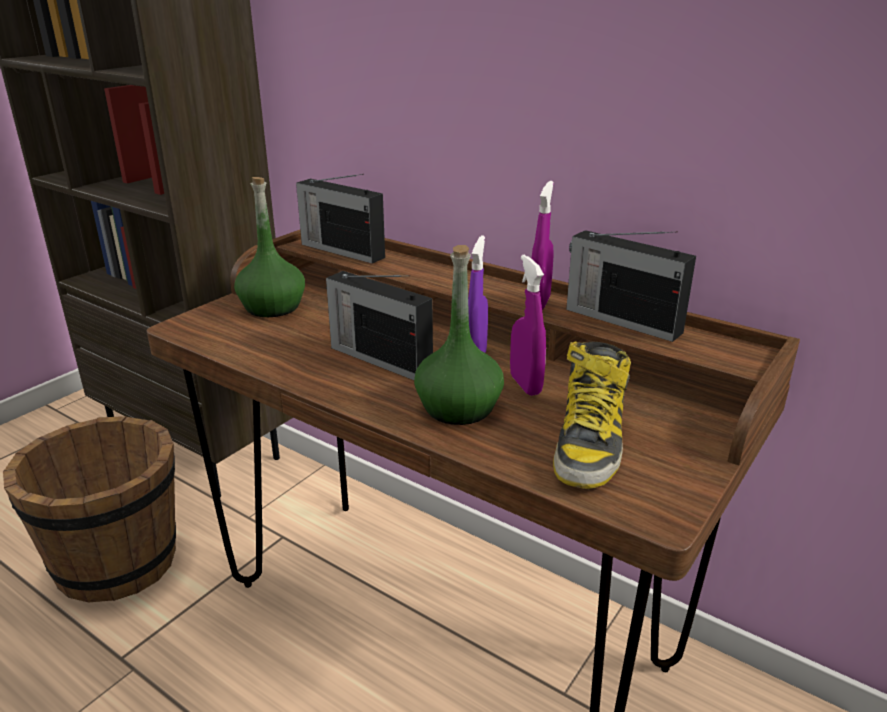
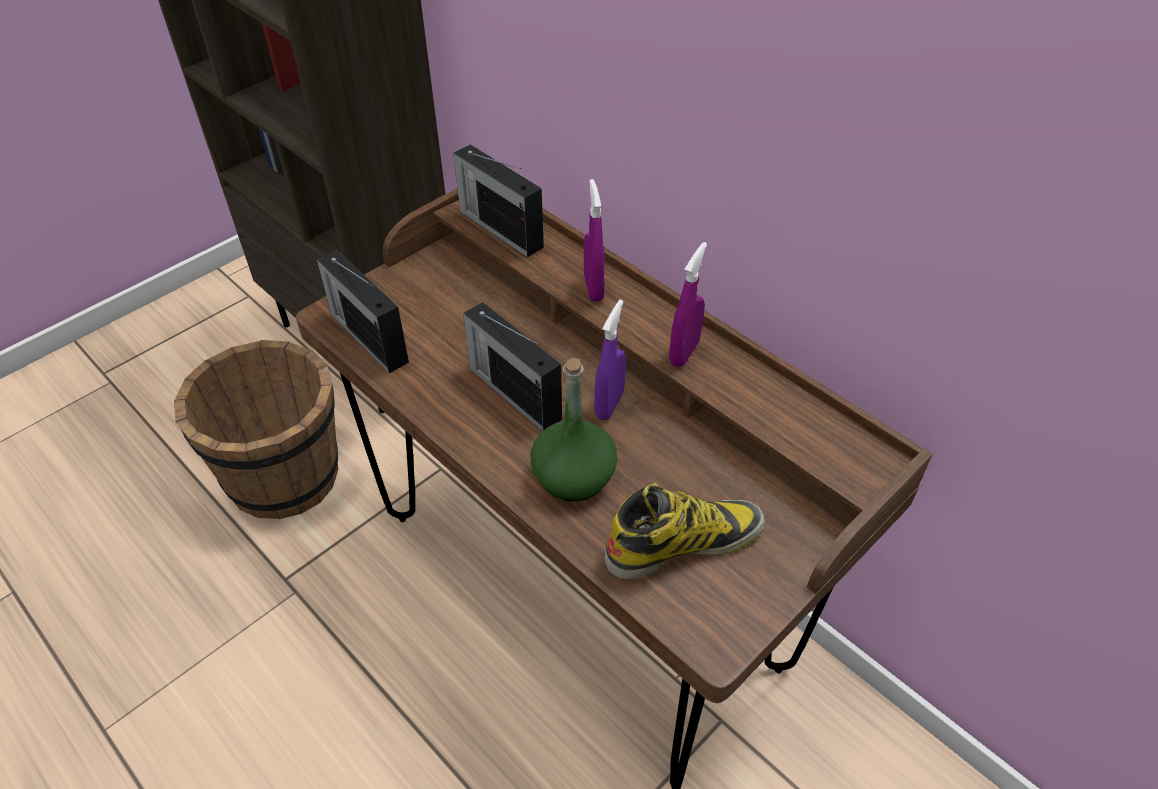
camera: 10 degrees right, 20 degrees up
green bottle [234,177,305,317] -> none
purple spray bottle [510,255,546,396] -> purple spray bottle moved to [584,179,605,302]
boot [553,341,631,489] -> boot turned 135 degrees counterclockwise [604,483,765,579]
radio [566,230,696,342] -> radio moved to [317,250,409,373]

